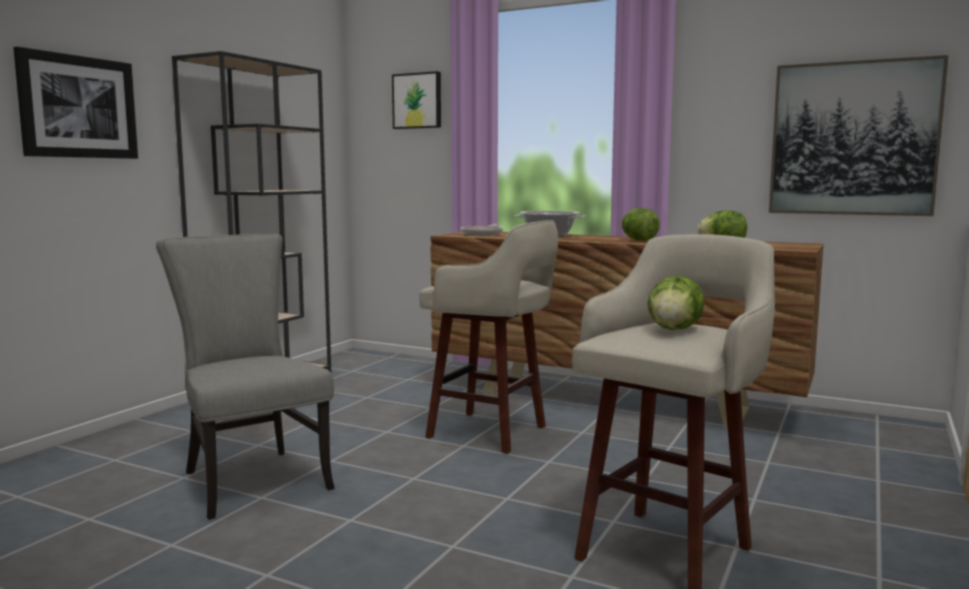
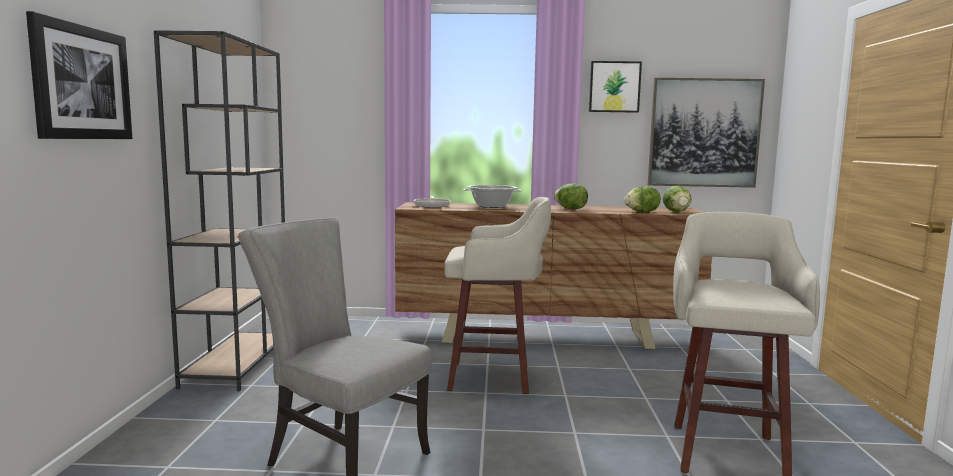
camera: 25 degrees left, 0 degrees up
picture [392,71,441,129] -> picture moved to [589,61,642,113]
lettuce [647,276,704,330] -> lettuce moved to [663,186,691,212]

